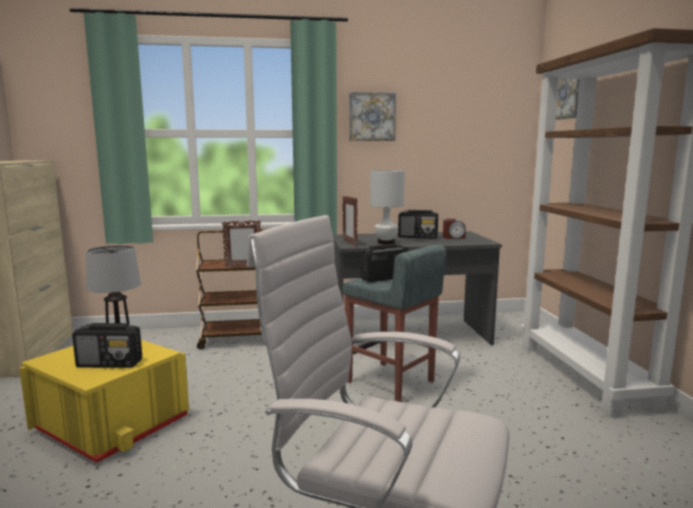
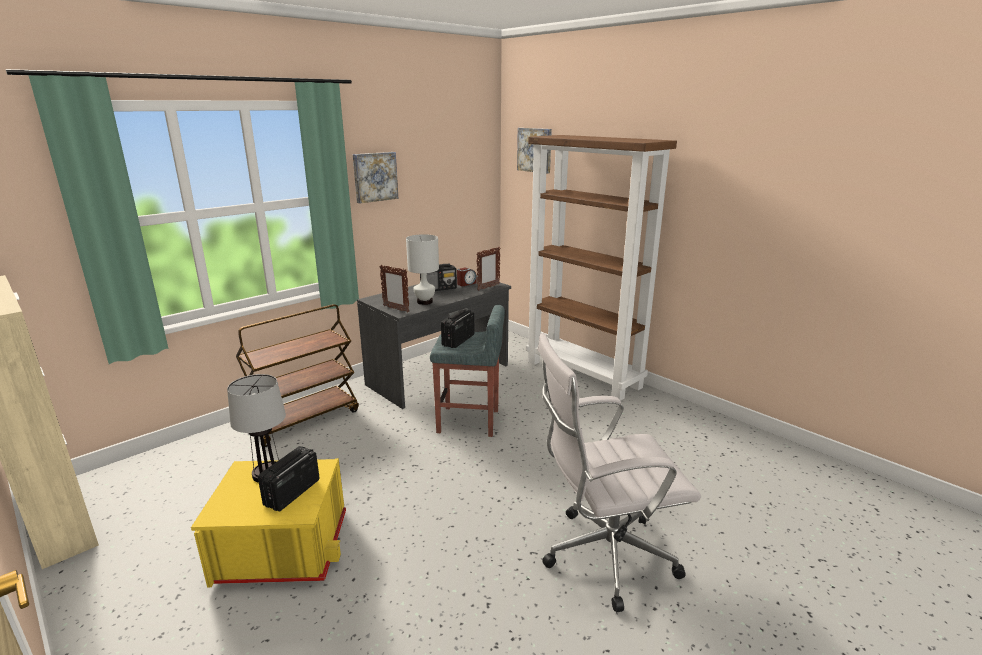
camera: 35 degrees left, 10 degrees up
radio [72,323,142,368] -> radio turned 150 degrees clockwise [258,446,320,511]
picture frame [222,220,261,267] -> picture frame moved to [477,247,500,290]

